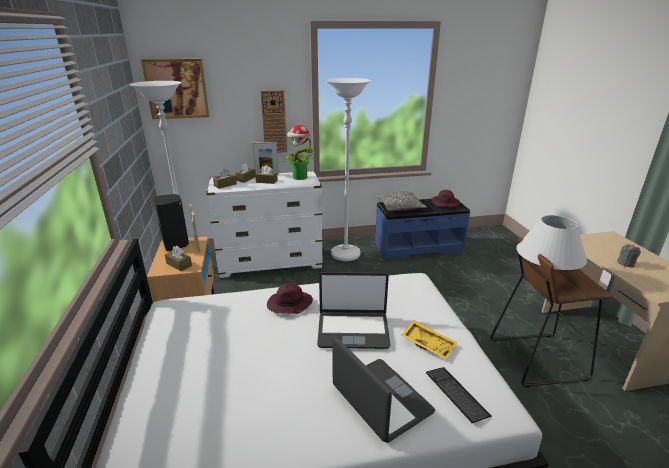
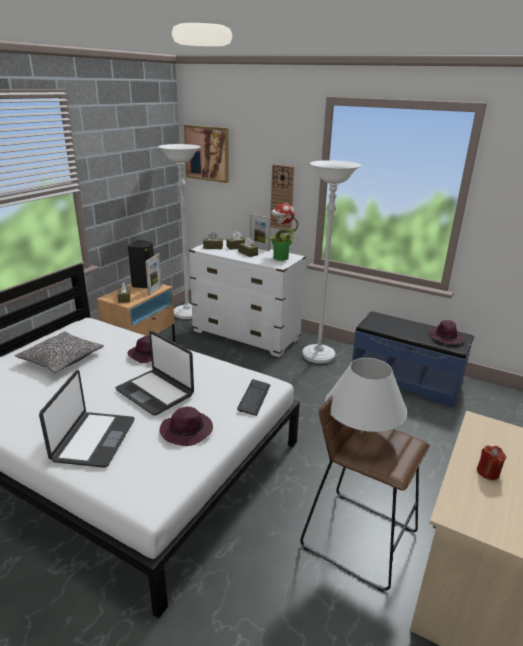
camera: 40 degrees right, 0 degrees up
pillow [376,191,427,211] -> pillow moved to [15,331,104,373]
yellow tray [402,320,458,360] -> purple hat [159,407,213,446]
keyboard [426,367,492,424] -> keyboard moved to [237,379,270,416]
grey candle [617,244,641,267] -> red candle [477,445,506,480]

